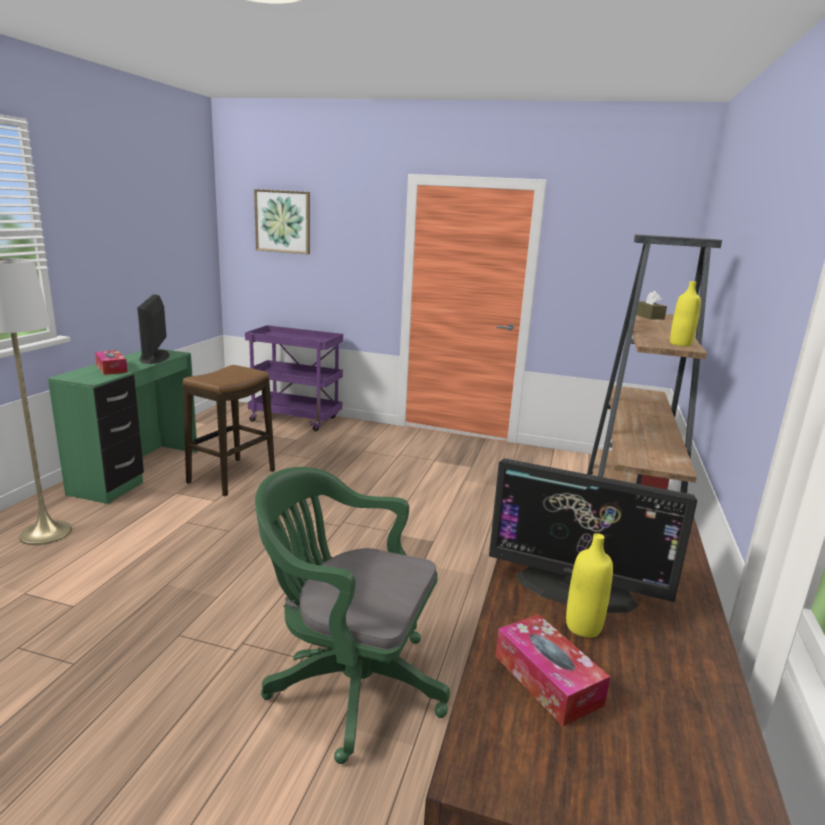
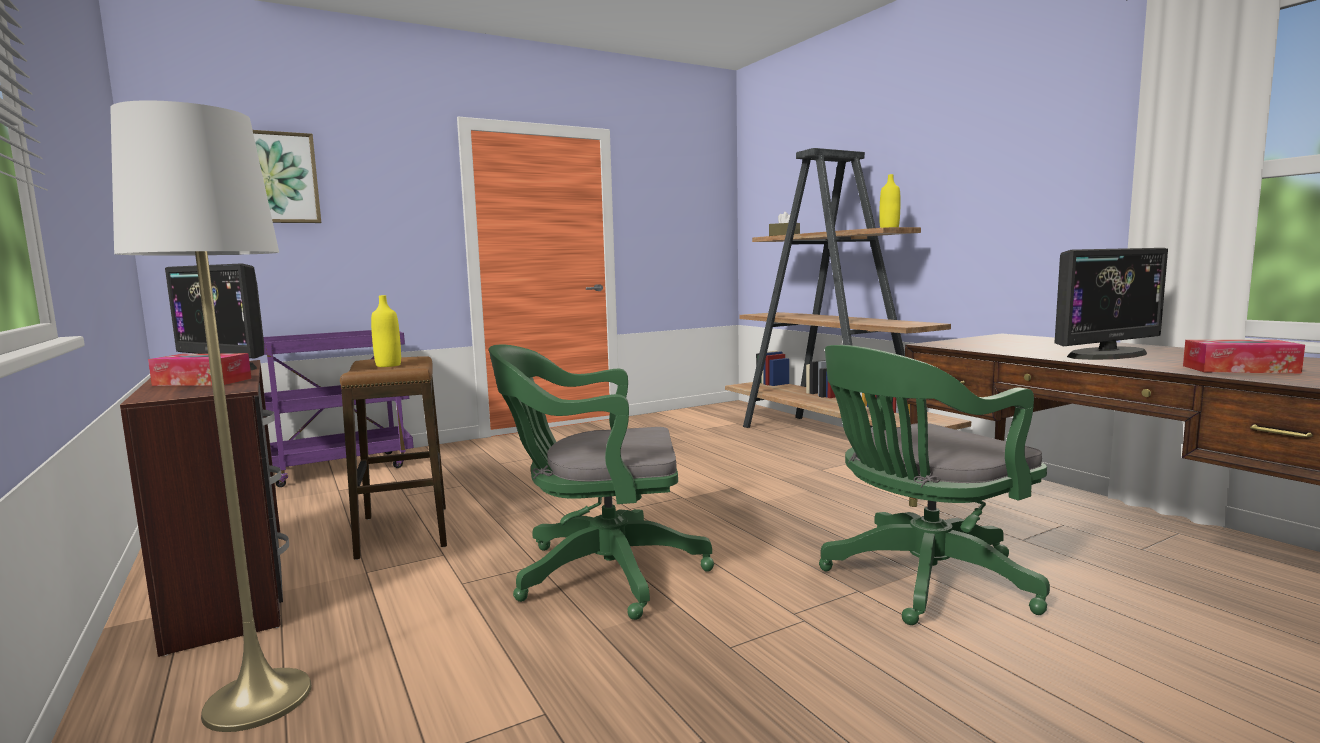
camera: 45 degrees left, 10 degrees down
green desk [48,349,198,504] -> brown desk [120,360,289,657]
yellow bottle [566,533,613,638] -> yellow bottle moved to [371,295,401,367]
none -> green office chair [489,345,714,620]

